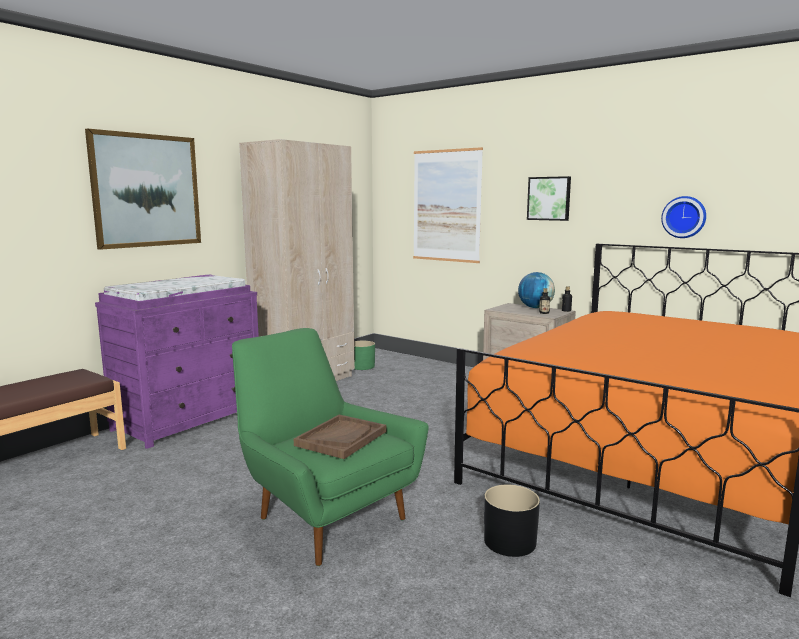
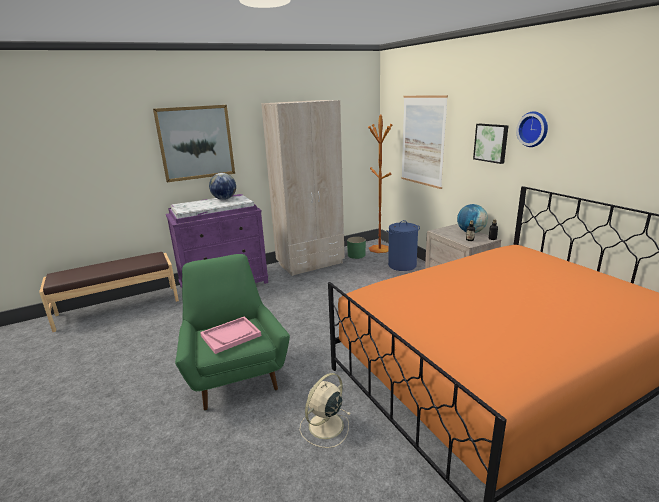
camera: 25 degrees right, 10 degrees up
brown tray [294,415,386,459] -> pink tray [200,316,261,354]
black planter [484,484,540,557] -> beige fan [300,373,350,448]
wall clock [661,196,706,238] -> wall clock moved to [516,111,548,147]
none -> globe [209,173,236,200]
none -> orange clothes rack [368,115,393,253]
none -> blue laundry basket [386,220,420,271]

